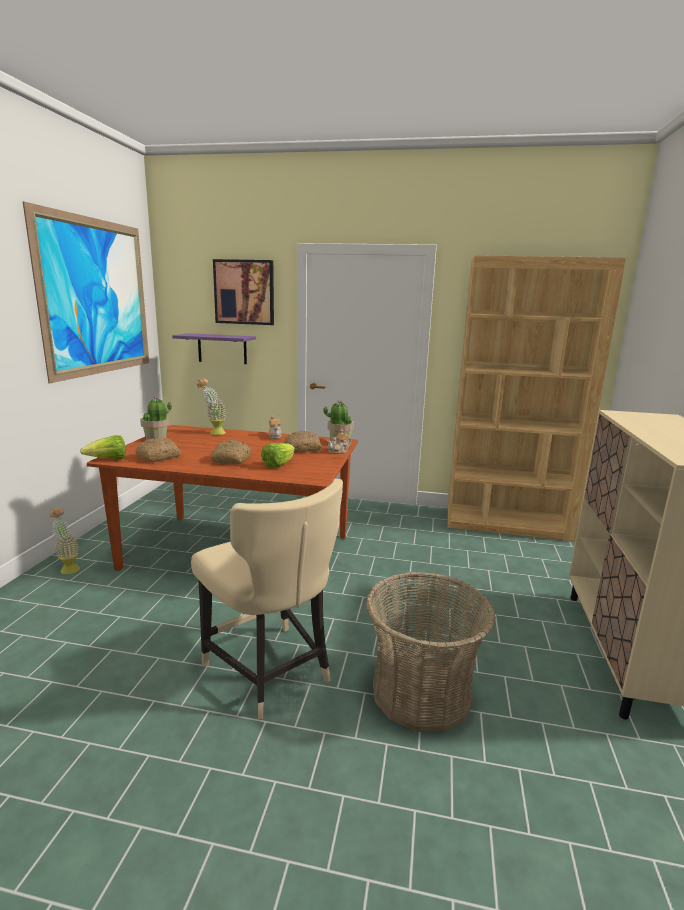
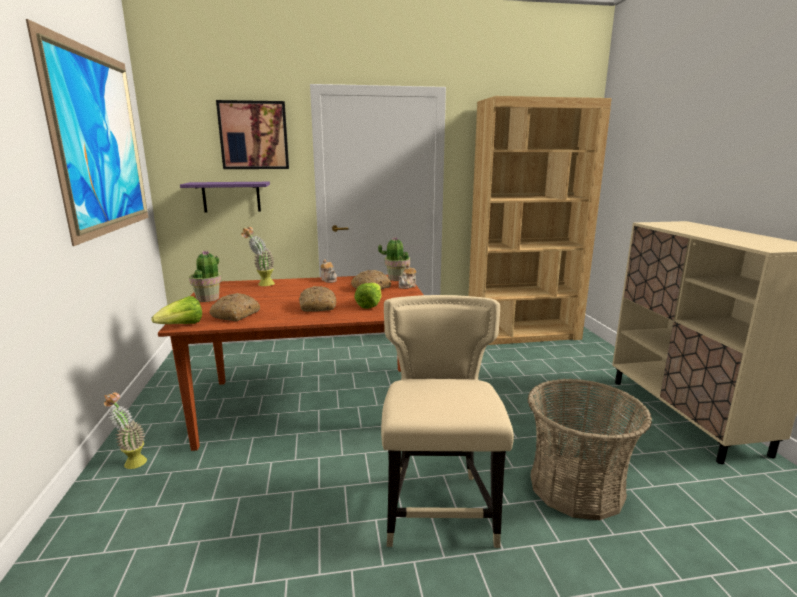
camera: 20 degrees left, 0 degrees up
beige chair [191,479,343,719] -> beige chair turned 120 degrees counterclockwise [381,295,514,548]

